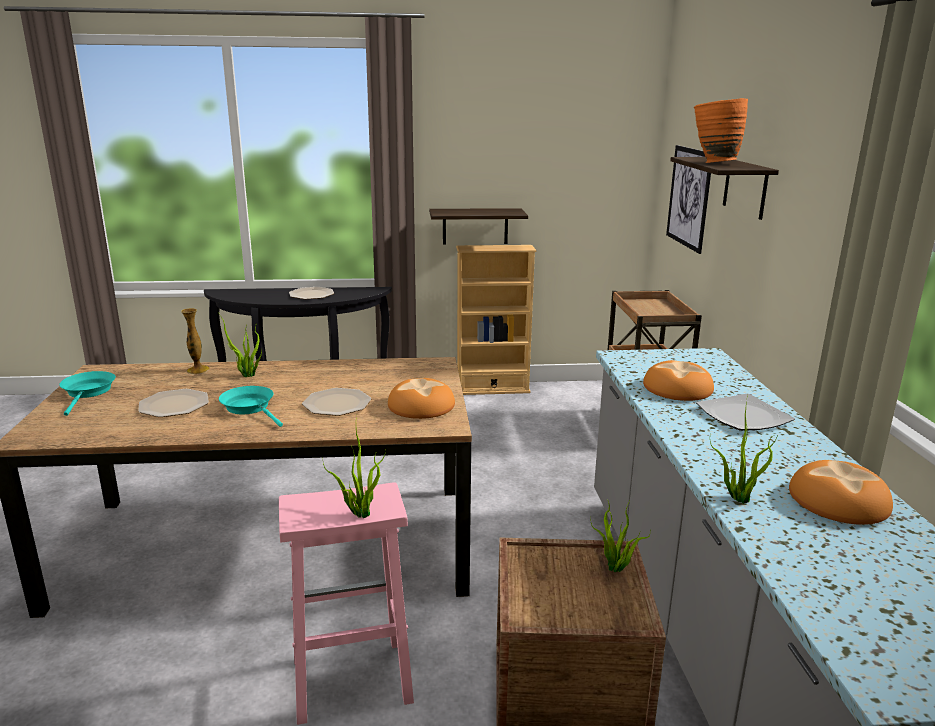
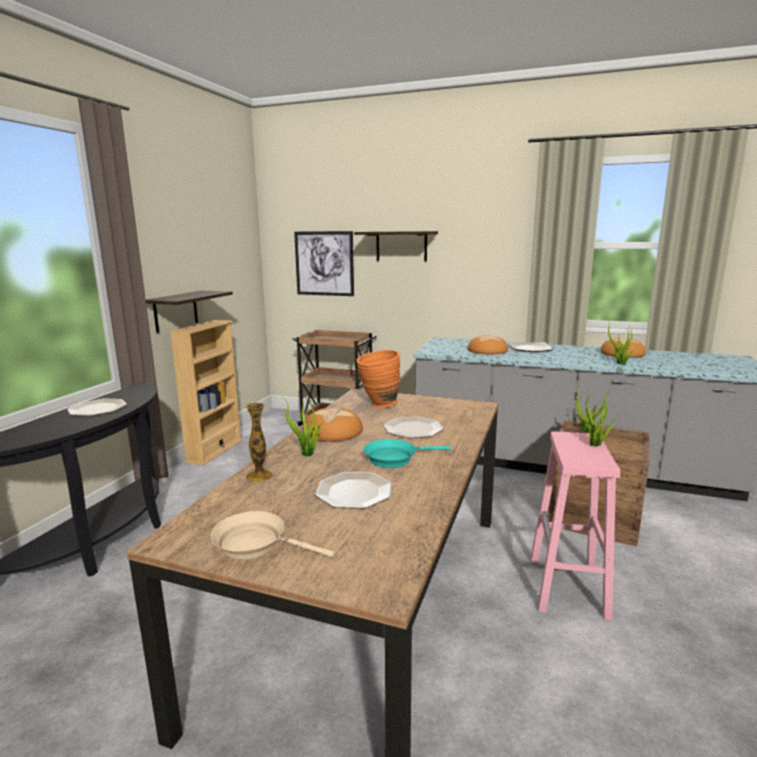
camera: 65 degrees left, 5 degrees down
turquoise frying pan [59,371,116,416] -> beige frying pan [211,511,335,559]
bread [388,378,455,419] -> bread moved to [305,408,363,442]
orange vase [694,98,748,163] -> orange vase moved to [356,350,400,408]

